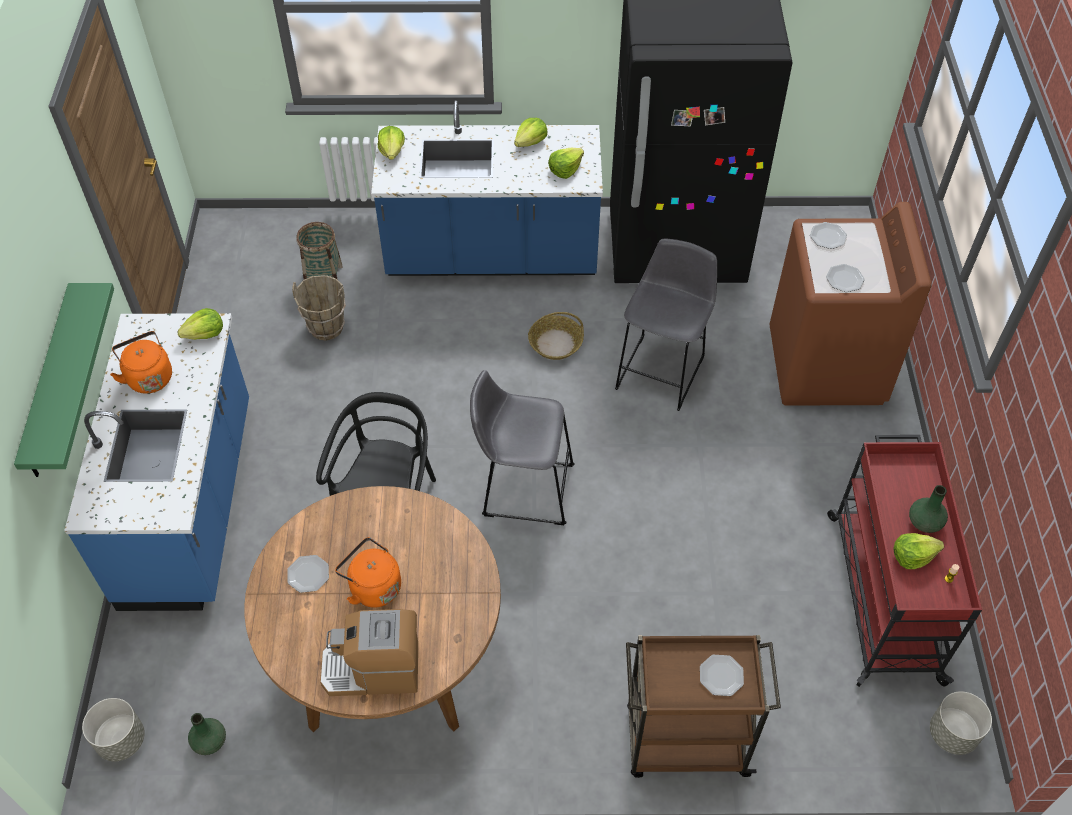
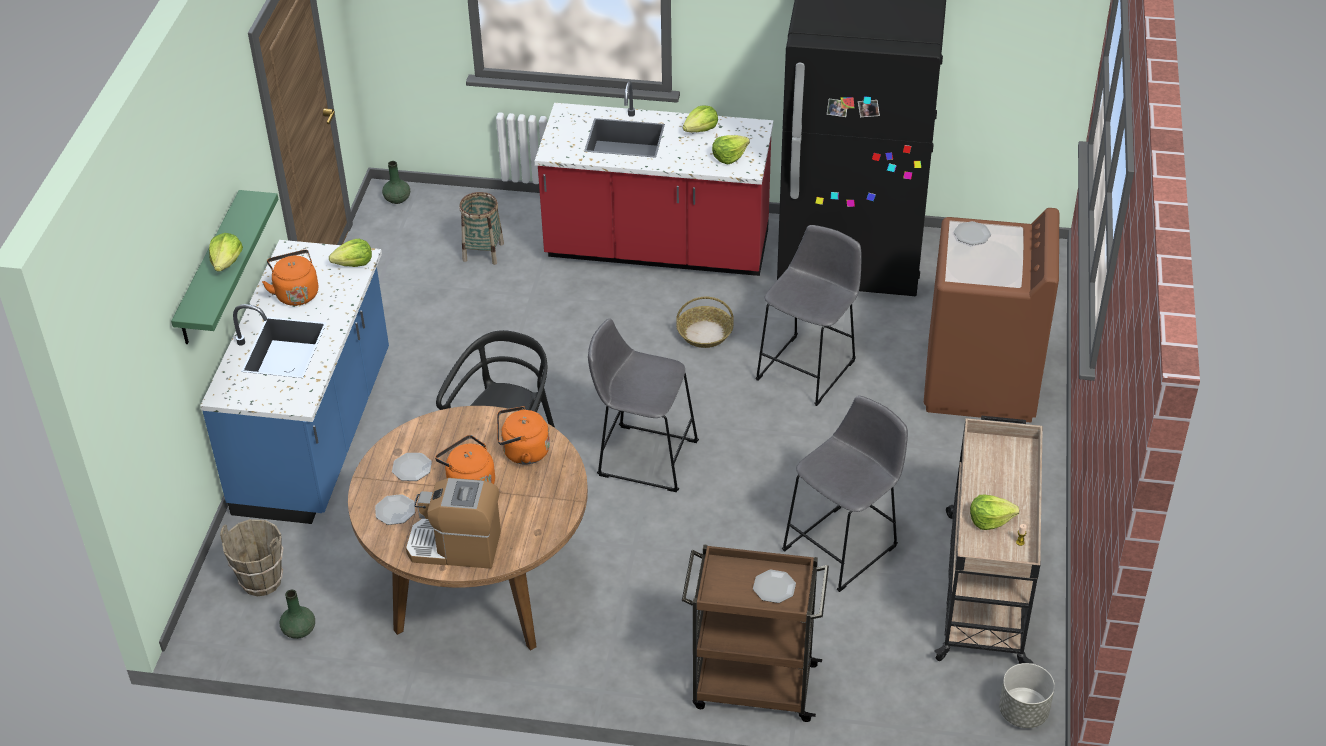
camera: 10 degrees right, 10 degrees down
grey planter [82,698,145,761] -> none
brown bucket [292,275,346,340] -> brown bucket moved to [220,519,283,596]
blue counter [371,100,603,276] -> red counter [535,81,773,276]
lettuce [378,126,405,160] -> lettuce moved to [209,233,243,271]
plate [826,264,865,292] -> plate moved to [375,494,415,525]
red cart [827,435,982,687] -> beige cart [934,416,1043,664]
green vase [909,485,948,533] -> green vase moved to [382,161,410,204]
none -> orange kettle [497,406,550,464]
none -> grey stool [782,396,908,592]

